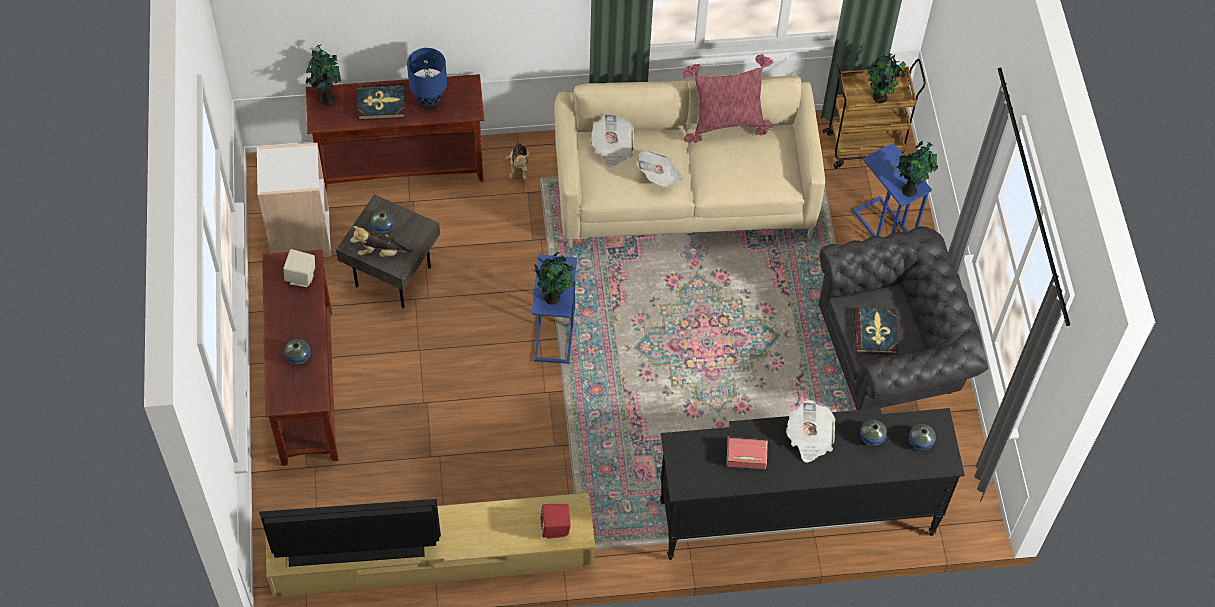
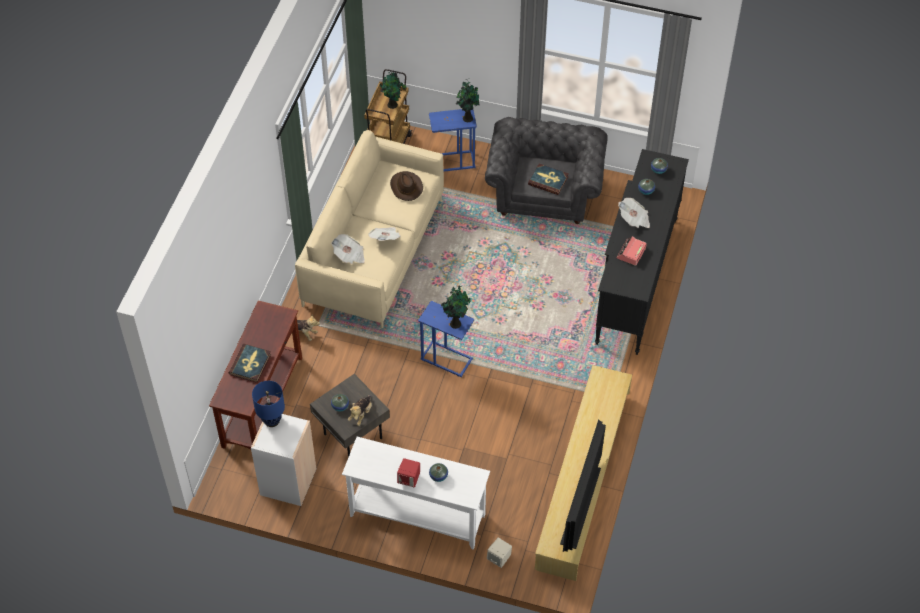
camera: 65 degrees left, 5 degrees down
brown console table [262,249,339,466] -> white console table [342,437,490,550]
beige speaker [284,249,315,287] -> beige speaker moved to [487,538,512,568]
potted plant [305,44,341,105] -> none
blue table lamp [407,48,447,110] -> blue table lamp moved to [252,381,285,427]
red speaker [540,504,571,539] -> red speaker moved to [397,458,420,487]
red pillow [683,54,774,143] -> none
none -> brown hat [390,171,423,201]

